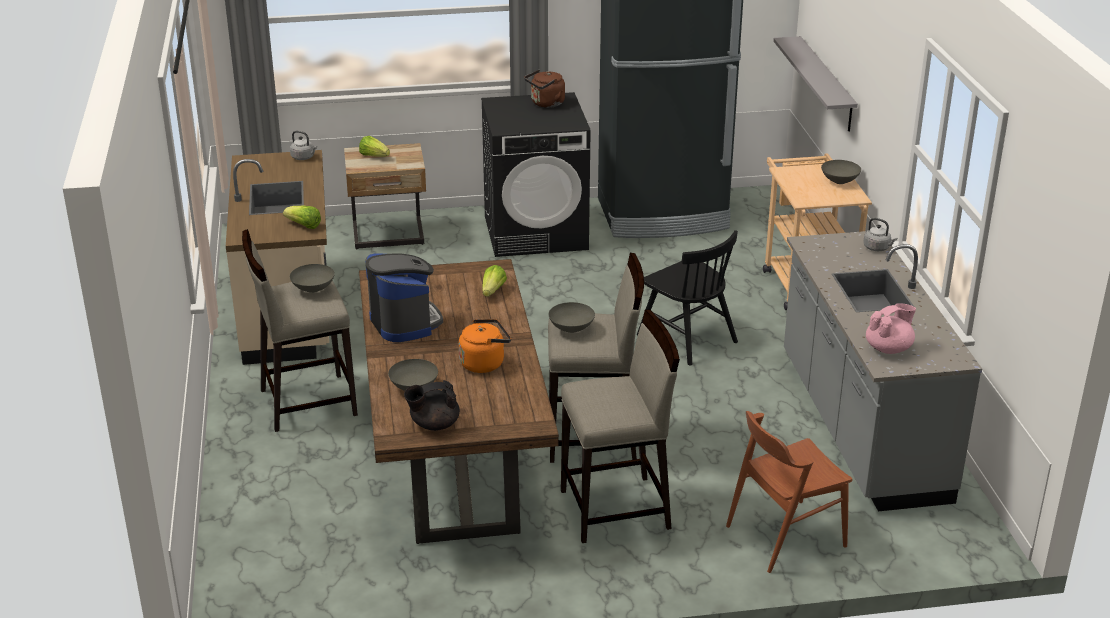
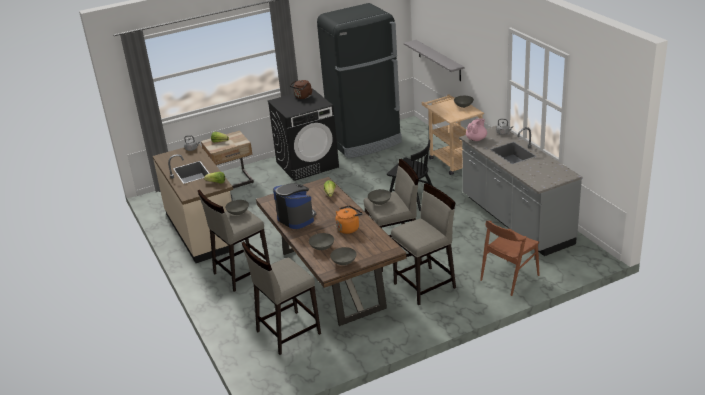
camera: 15 degrees left, 0 degrees up
black teapot [404,380,460,431] -> grey bowl [330,247,357,265]
pink teapot [866,303,916,354] -> pink teapot moved to [466,119,487,141]
none -> beige stool [242,242,321,355]

